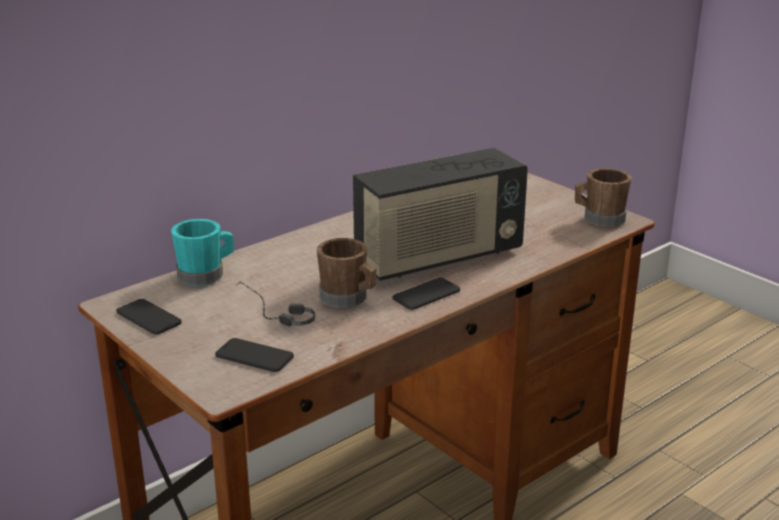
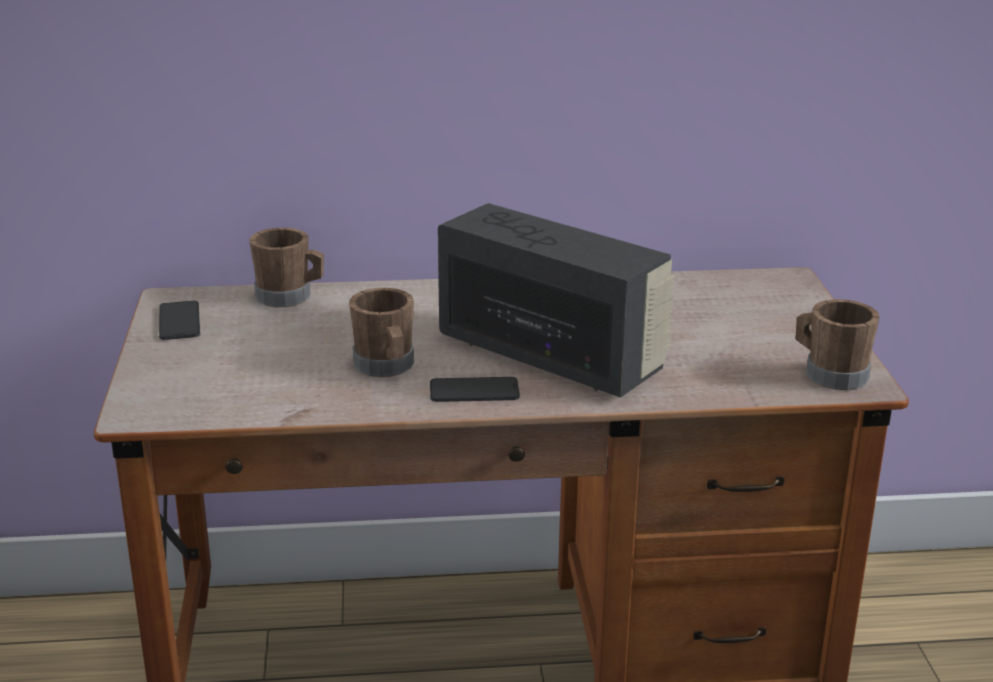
camera: 35 degrees right, 0 degrees up
turquoise mug [171,219,233,286] -> brown mug [249,228,324,307]
phone [215,338,294,372] -> none
headphones [237,282,315,327] -> none
radio [353,148,528,281] -> radio turned 150 degrees counterclockwise [438,203,675,398]

